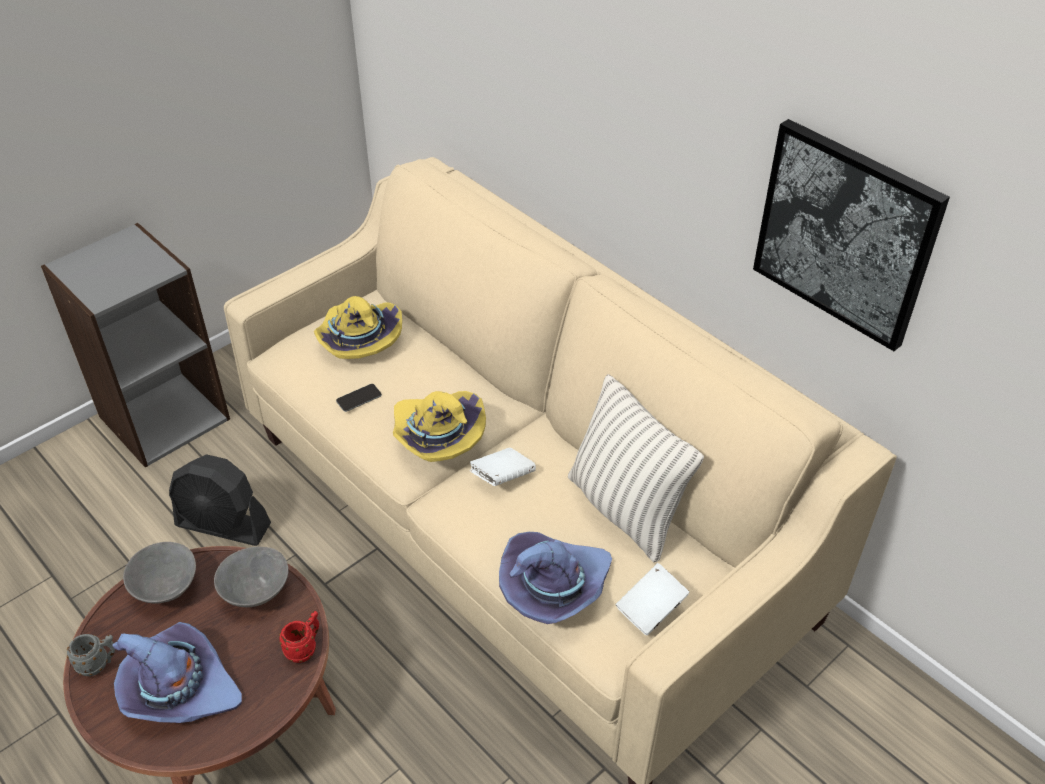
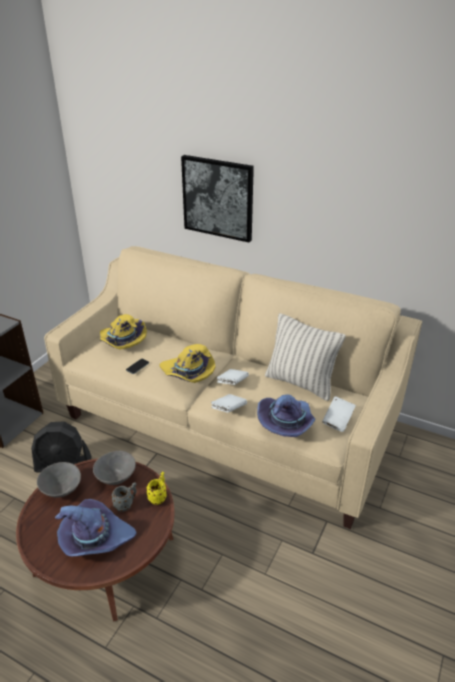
camera: 20 degrees left, 10 degrees down
grey mug [67,634,115,676] -> grey mug moved to [111,482,137,512]
red mug [279,611,319,663] -> yellow mug [146,472,167,505]
picture [753,119,950,351] -> picture moved to [181,155,254,242]
none -> white book [211,394,247,413]

